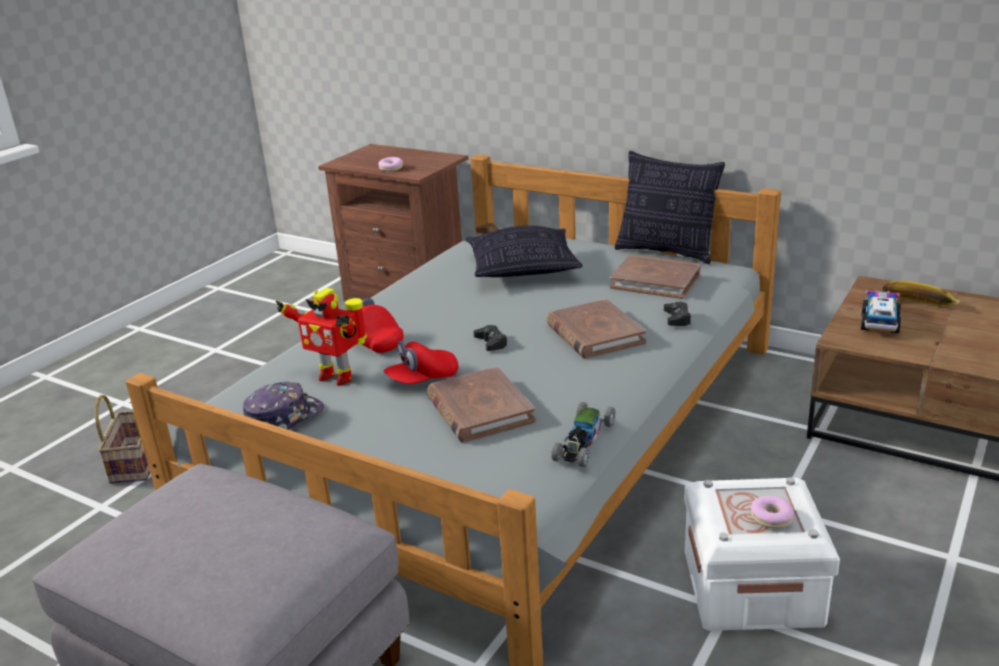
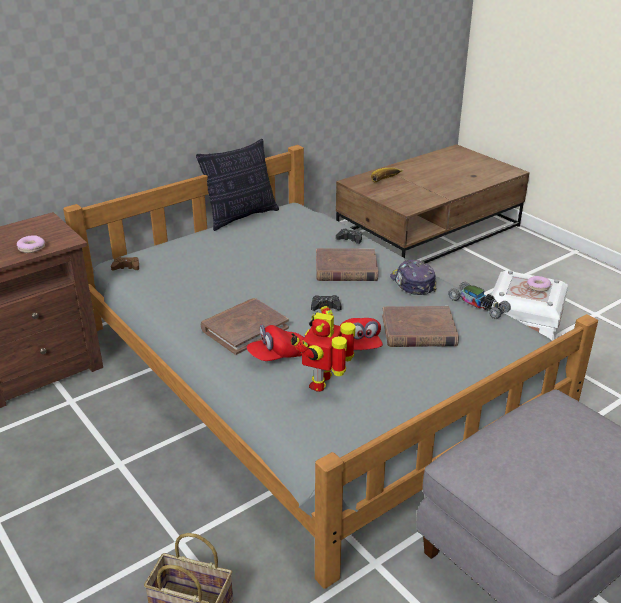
camera: 70 degrees left, 5 degrees up
cap [243,381,324,430] -> cap moved to [390,260,436,295]
toy robot [275,288,367,386] -> toy robot turned 150 degrees clockwise [291,300,355,392]
pillow [466,225,583,277] -> none
brown book [610,255,700,299] -> brown book moved to [201,298,289,355]
toy truck [861,290,901,333] -> none

